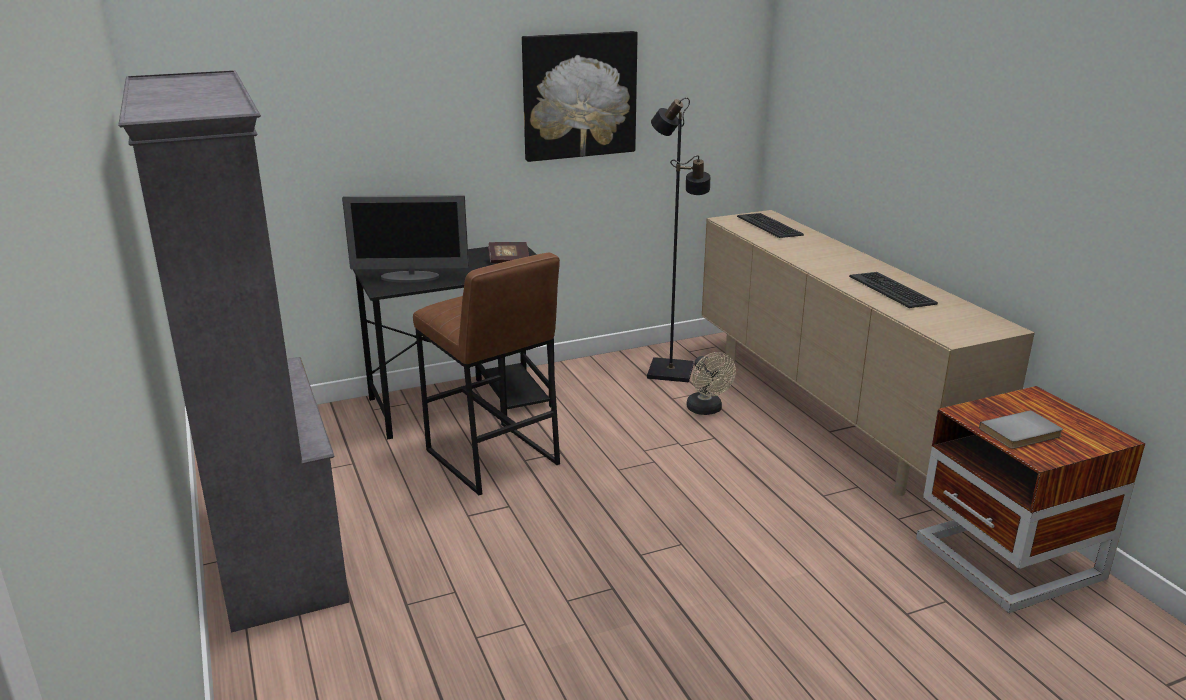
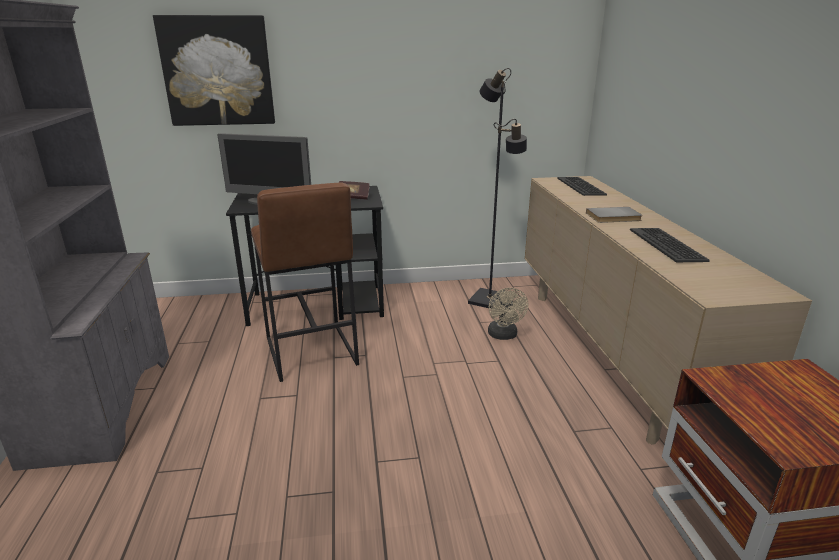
camera: 15 degrees right, 0 degrees up
picture [522,31,638,162] -> picture moved to [153,15,275,126]
grey book [979,410,1063,449] -> grey book moved to [586,207,642,223]

